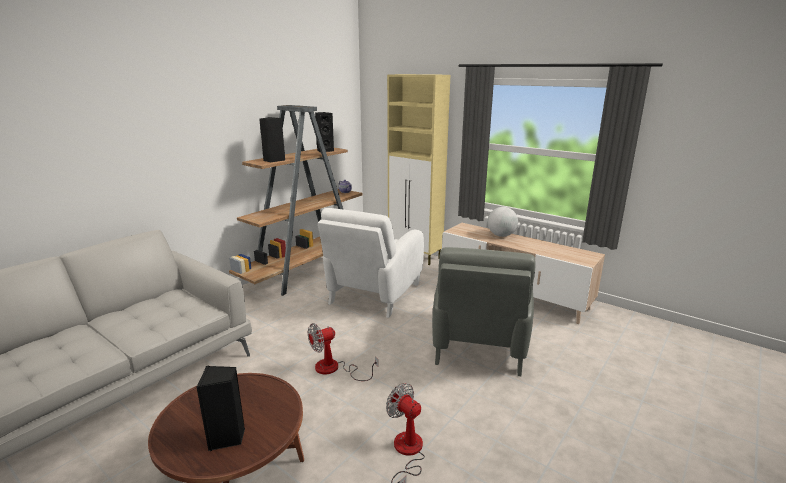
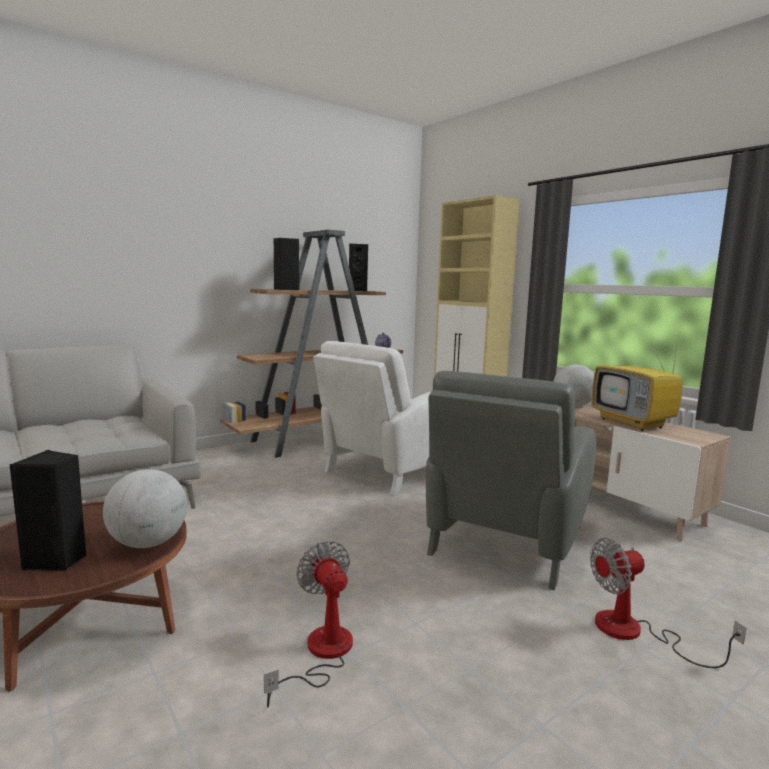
camera: 15 degrees right, 10 degrees down
fan [308,323,378,381] -> fan moved to [590,538,746,668]
none -> globe [103,469,187,548]
none -> television [592,338,683,431]

